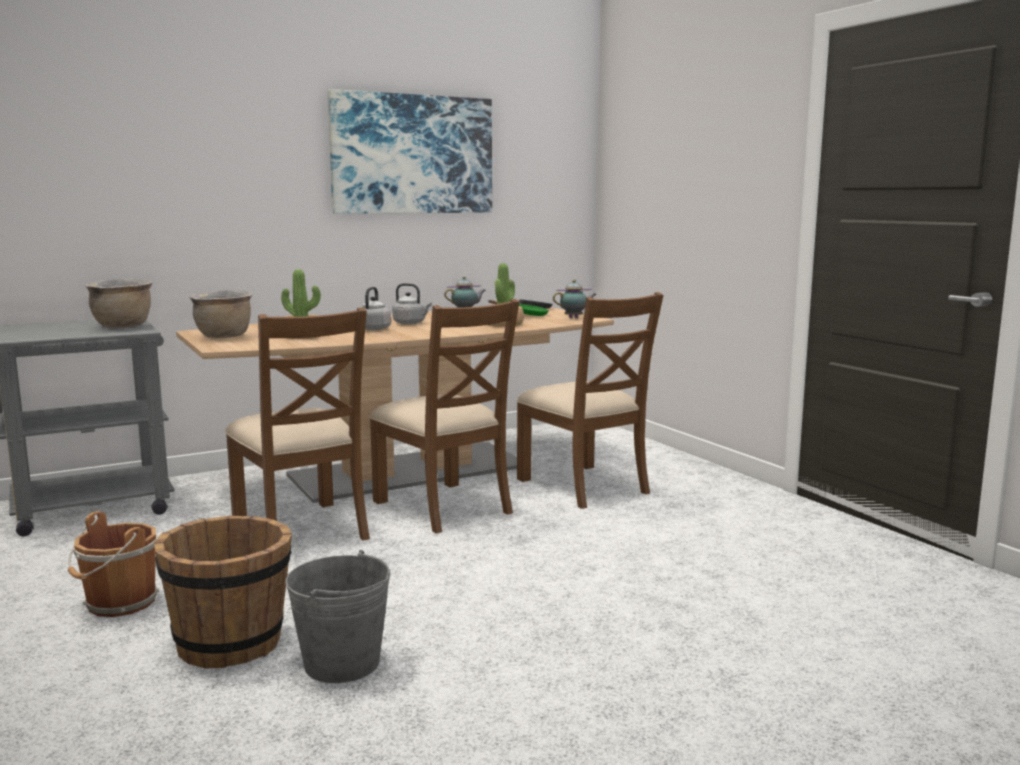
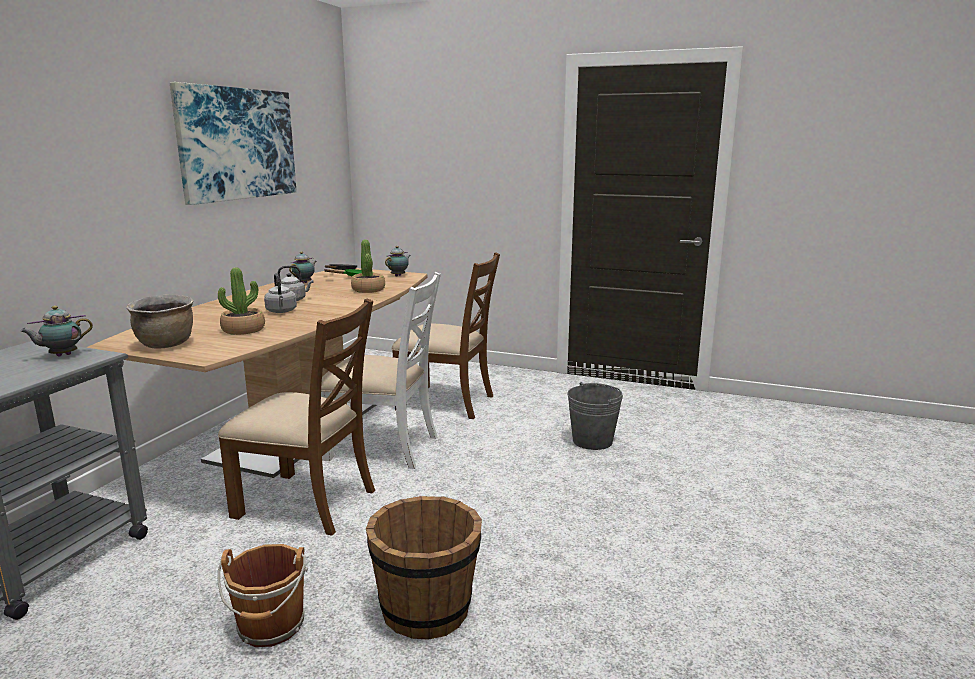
camera: 40 degrees left, 5 degrees up
brown cooking pot [85,278,152,328] -> teapot [20,306,93,356]
grey bucket [285,550,391,683] -> grey bucket moved to [567,382,623,450]
brown chair [370,299,519,534] -> white chair [321,272,441,469]

